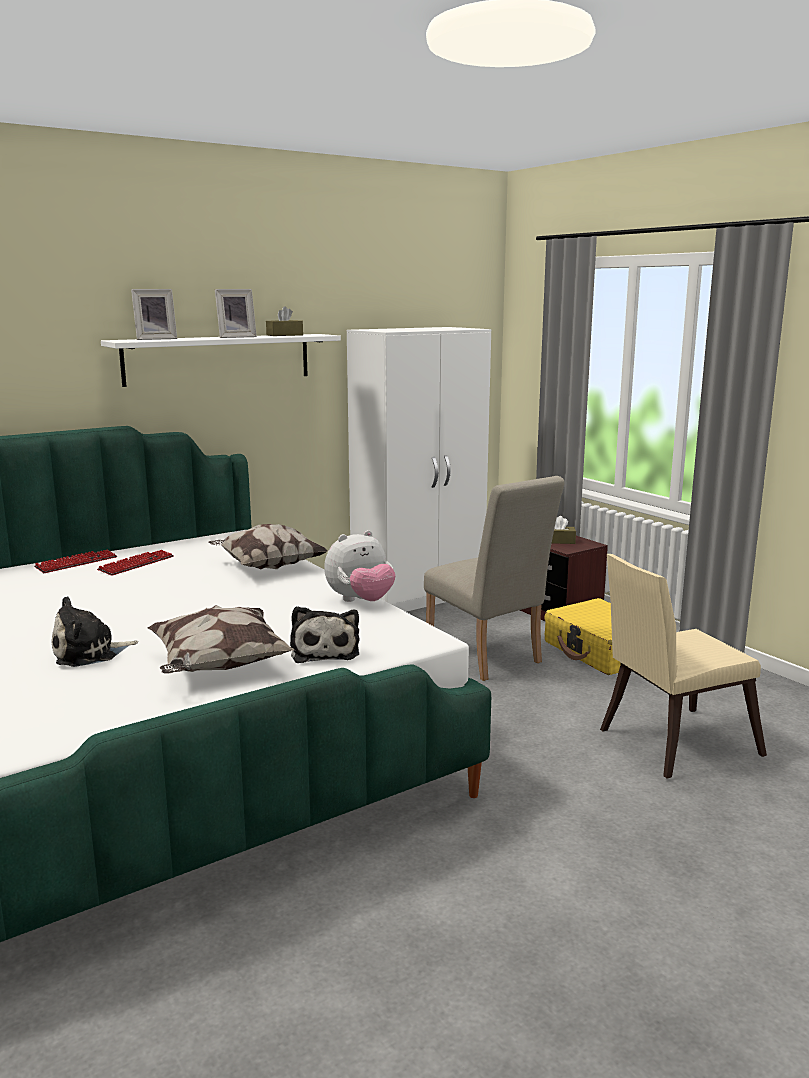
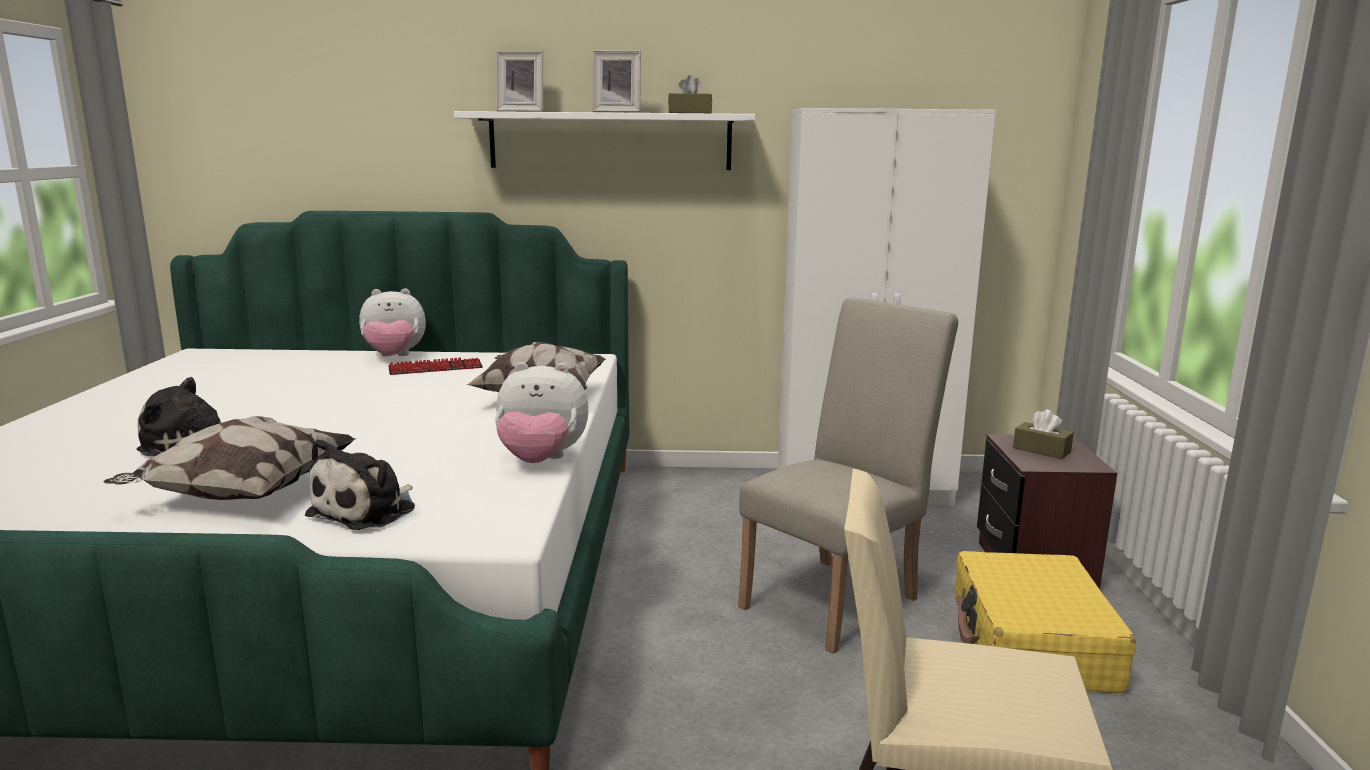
camera: 35 degrees right, 0 degrees up
keyboard [34,549,117,573] -> plush toy [359,288,426,356]
beige chair [424,476,565,681] -> beige chair turned 135 degrees counterclockwise [738,297,958,654]

